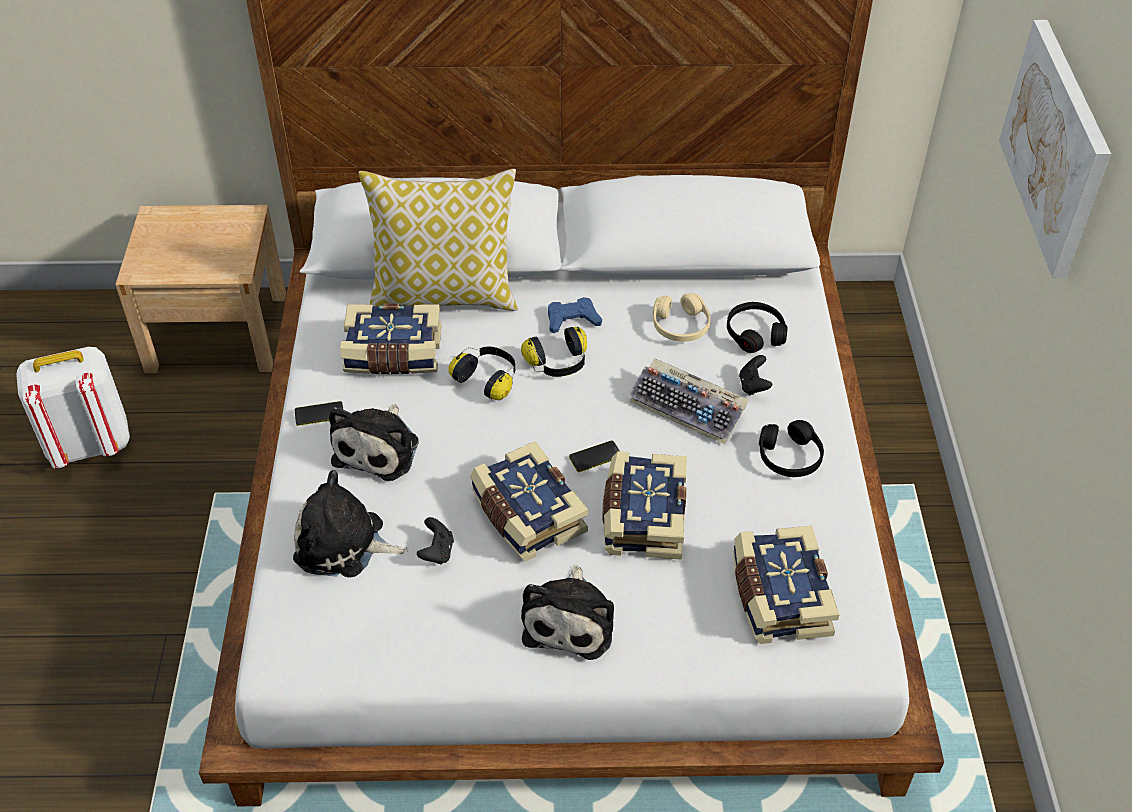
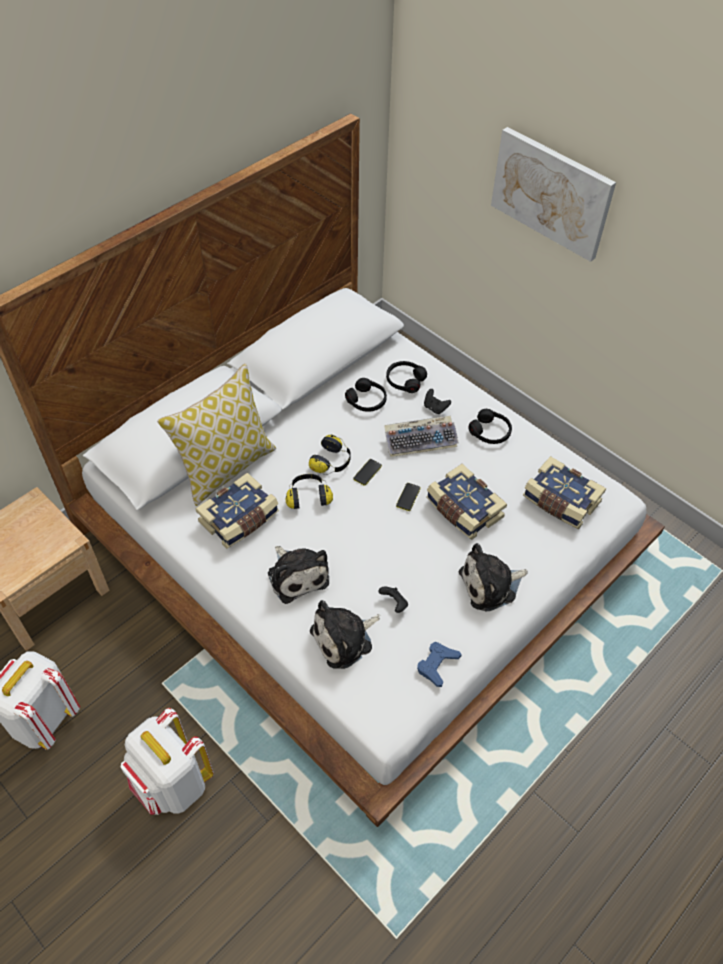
camera: 45 degrees left, 5 degrees up
phone [295,401,343,426] -> phone moved to [353,459,382,486]
book [470,441,588,561] -> none
plush toy [521,565,614,660] -> plush toy turned 105 degrees clockwise [459,543,528,612]
blue game controller [548,297,602,333] -> blue game controller moved to [417,642,462,687]
beige headphones [653,293,711,342] -> black headphones [345,378,387,412]
none -> white backpack [121,708,214,815]

